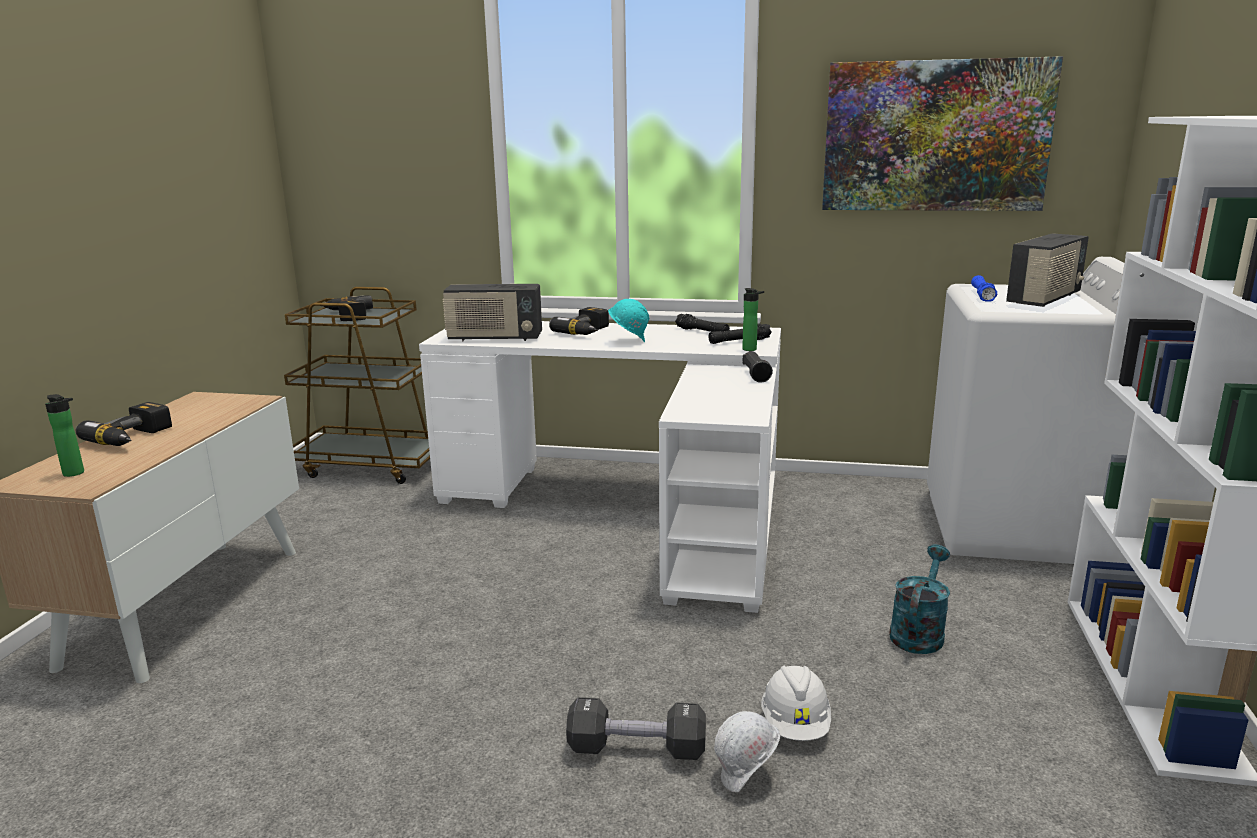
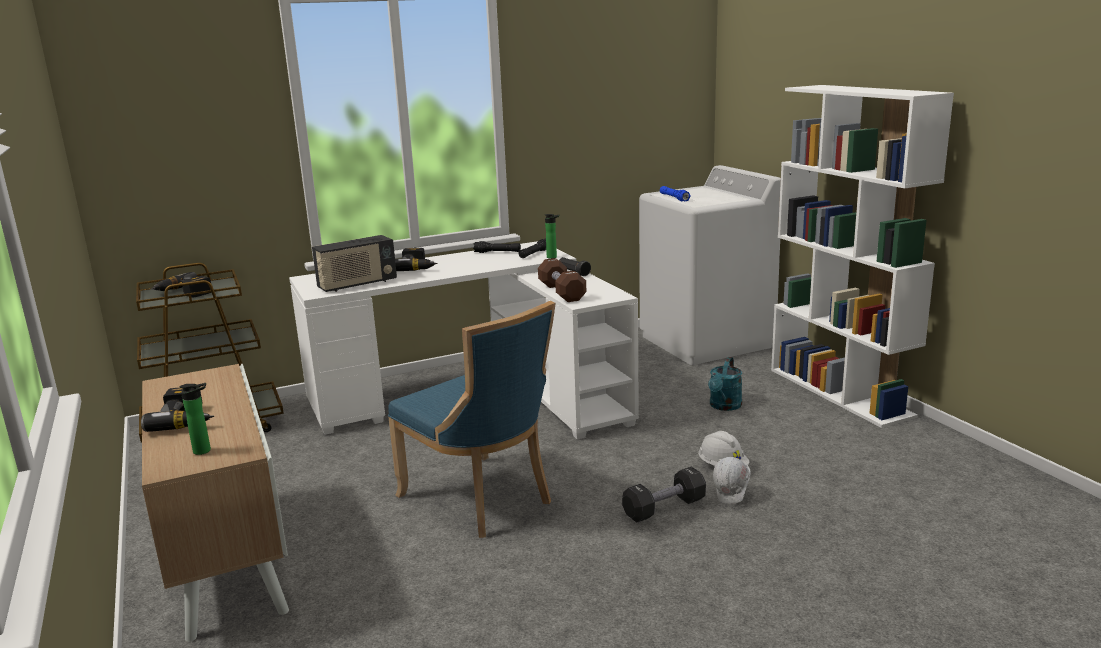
camera: 35 degrees left, 0 degrees up
turquoise hard hat [608,299,649,342] -> none
picture [822,56,1063,211] -> none
turquoise watering can [889,545,950,654] -> turquoise watering can turned 150 degrees counterclockwise [708,357,742,411]
radio [1006,233,1089,307] -> none
none -> blue chair [388,301,556,538]
none -> brown dumbbell [538,258,586,302]

